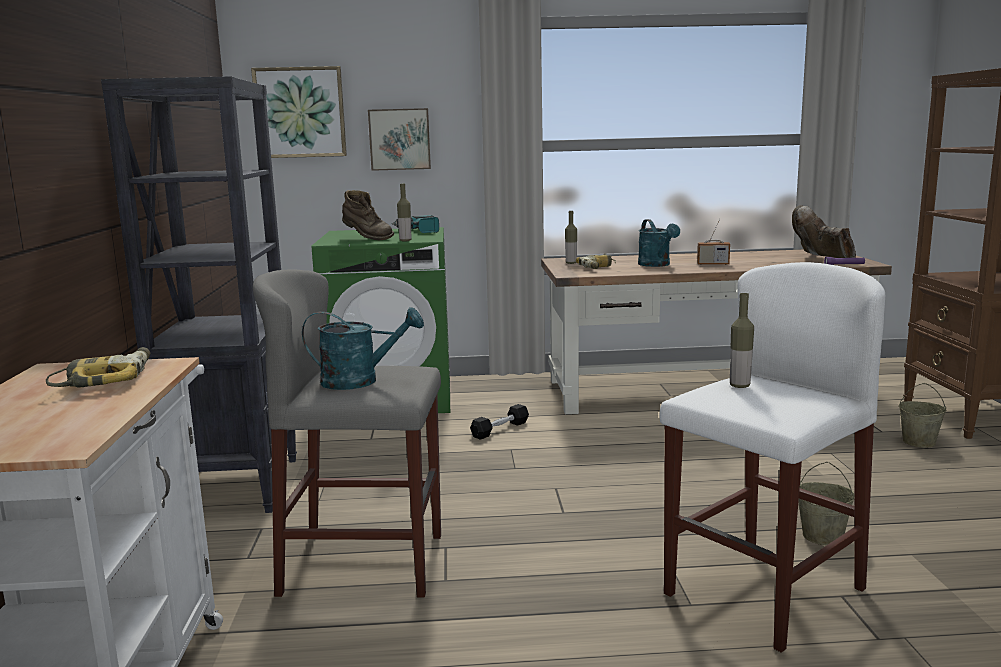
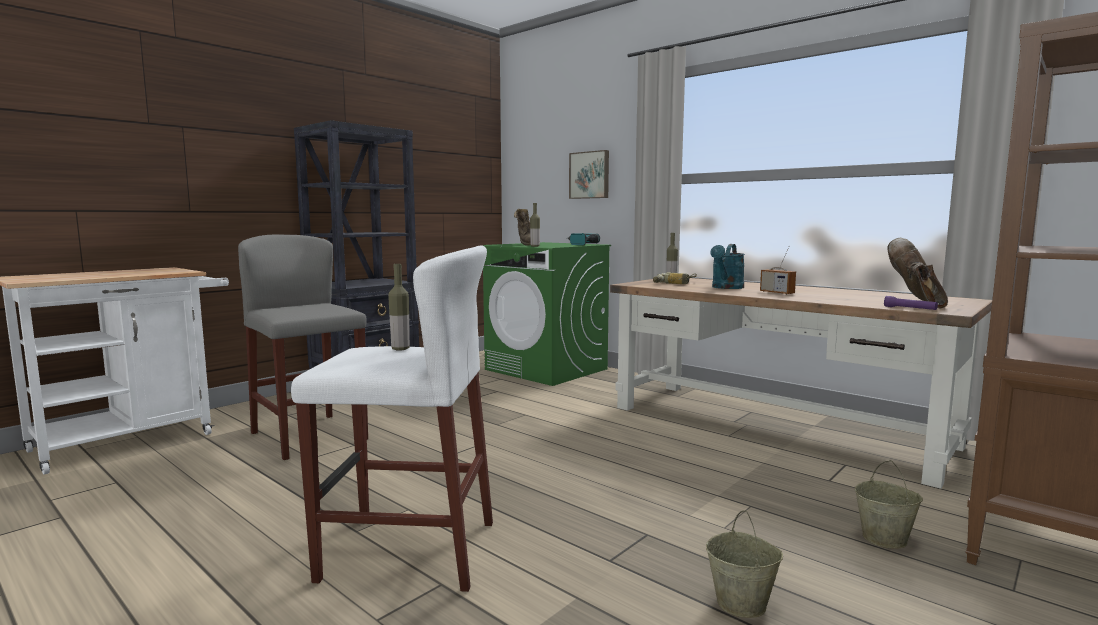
camera: 45 degrees right, 5 degrees down
power drill [46,347,150,388] -> none
picture [251,66,347,158] -> none
turquoise watering can [302,307,424,390] -> none
black dumbbell [470,404,529,440] -> none
beige bucket [798,462,855,545] -> beige bucket moved to [706,510,783,618]

